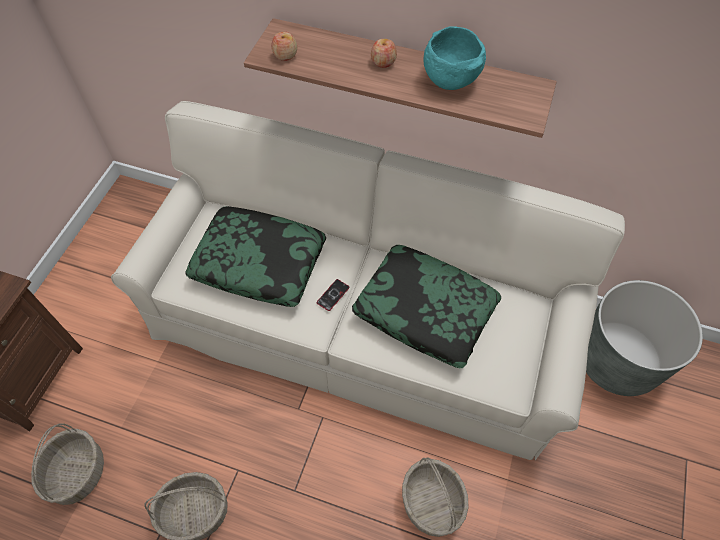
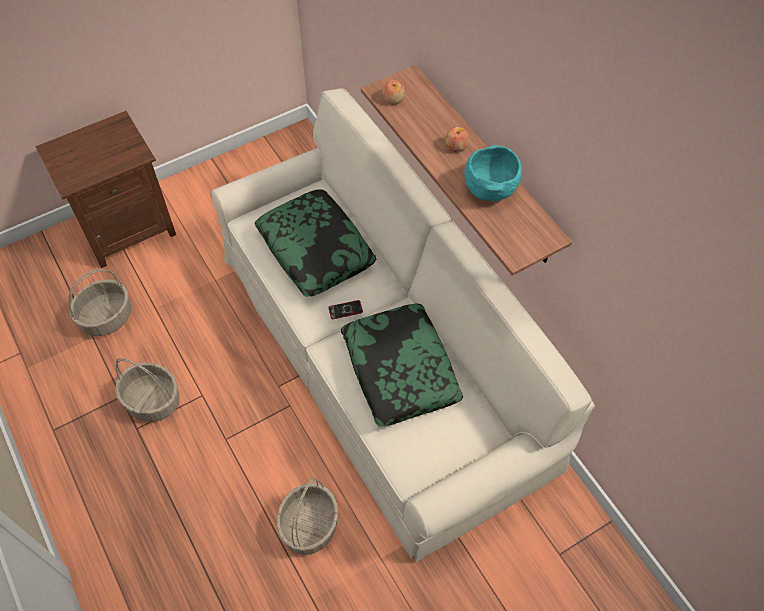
camera: 40 degrees right, 0 degrees up
grey planter [586,280,703,396] -> none

